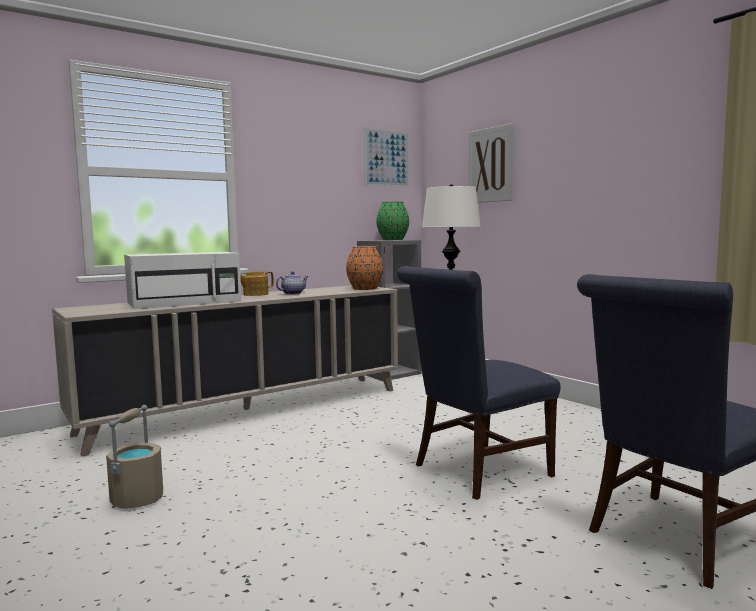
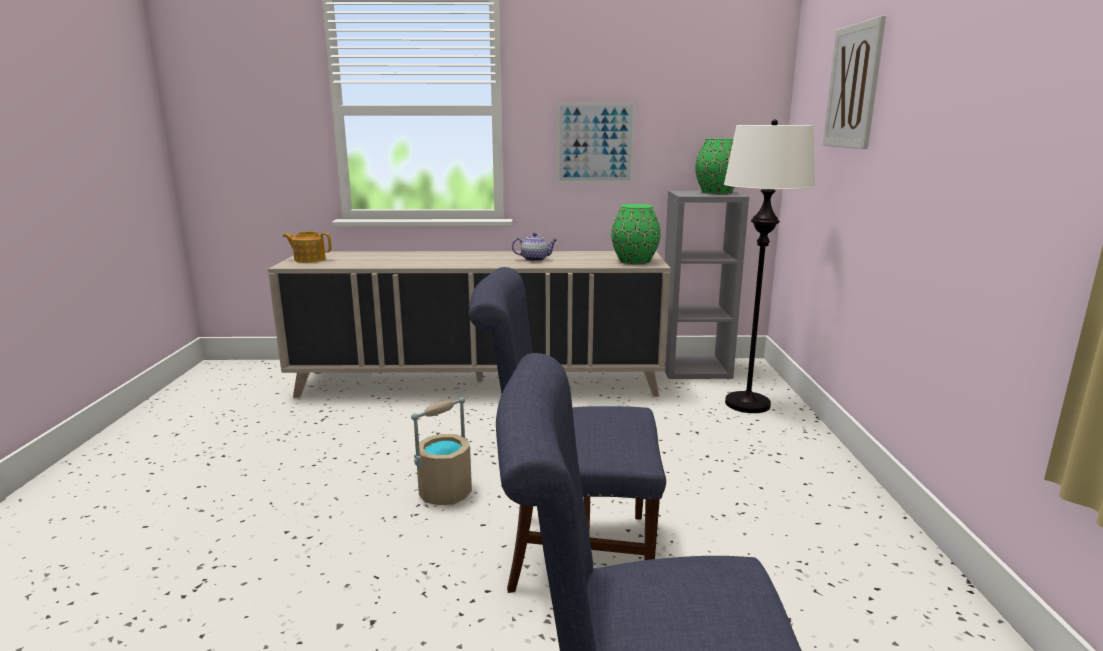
camera: 35 degrees right, 10 degrees up
beige bucket [106,405,163,509] -> beige bucket moved to [411,397,472,505]
white microwave [124,252,242,309] -> none
teapot [240,271,274,296] -> teapot moved to [283,231,331,263]
orange vase [346,246,383,290] -> green vase [611,204,661,264]
picture [364,127,410,188] -> picture moved to [557,103,636,183]

